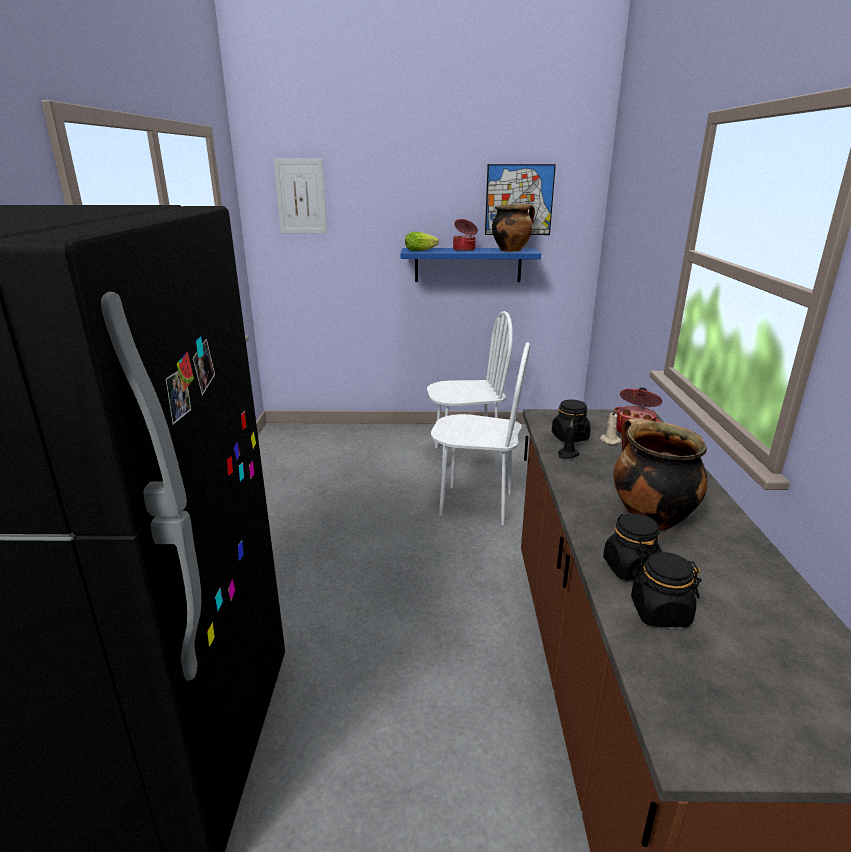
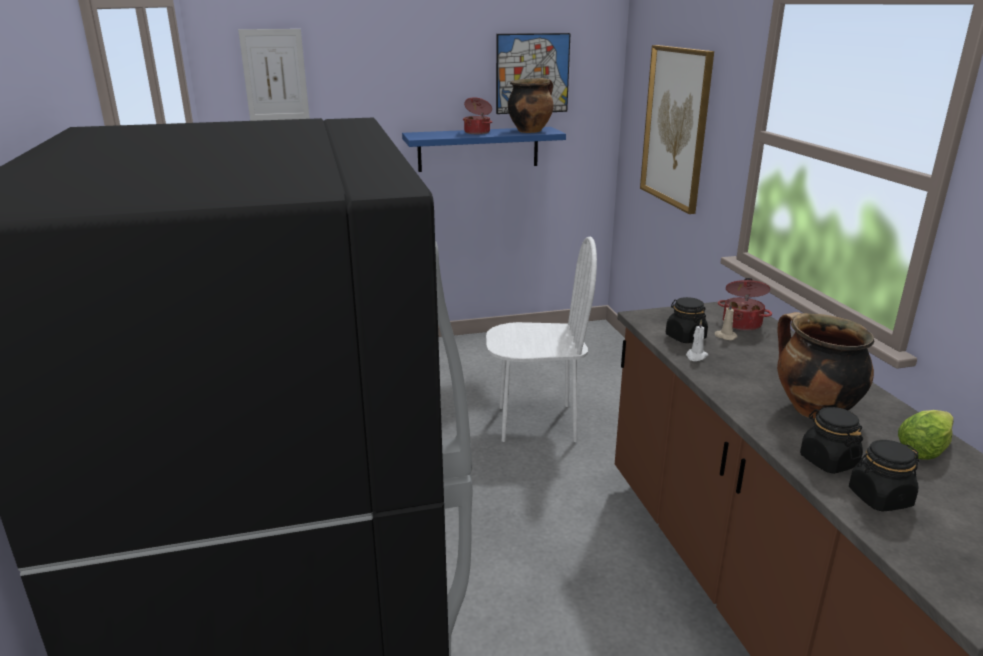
camera: 15 degrees left, 0 degrees up
lettuce [405,232,439,251] -> lettuce moved to [898,410,954,460]
white chair [427,311,513,469] -> none
black candle [558,421,580,459] -> white candle [686,319,708,361]
none -> picture [640,45,714,214]

